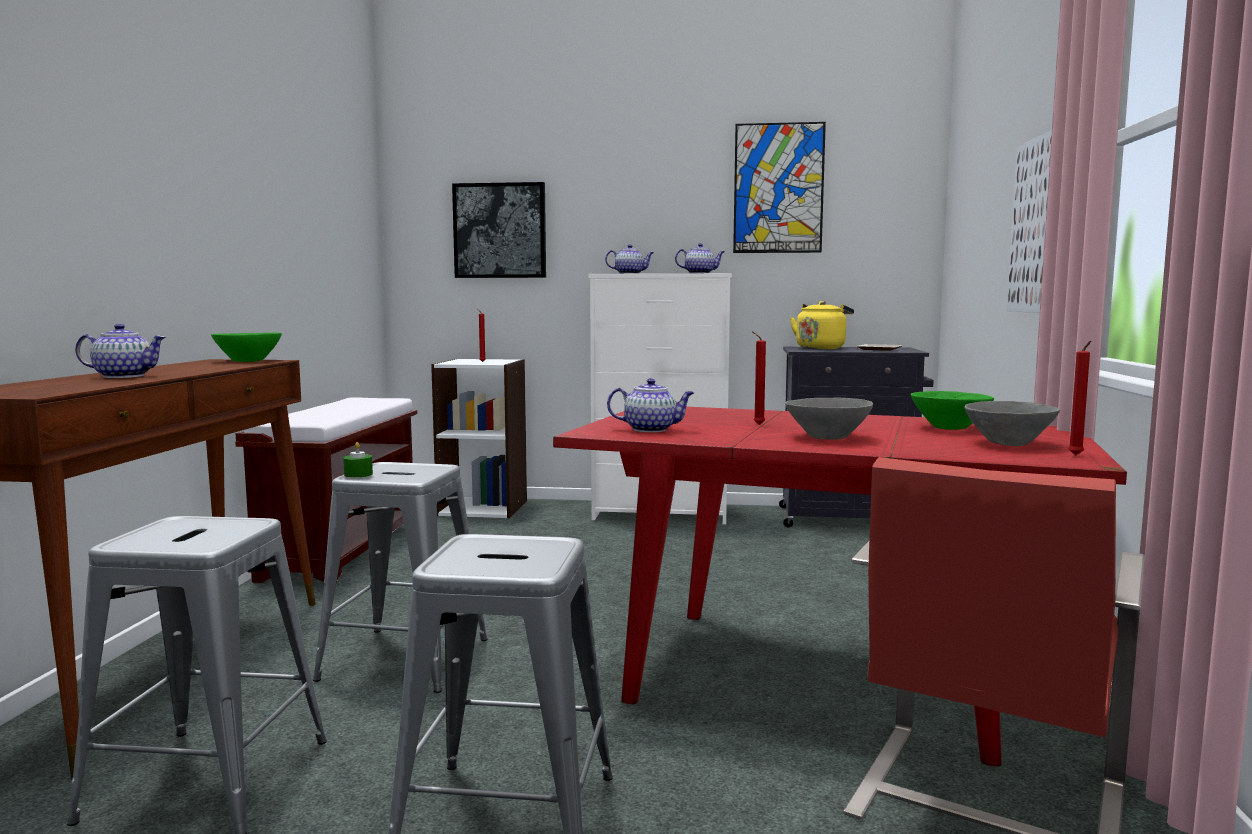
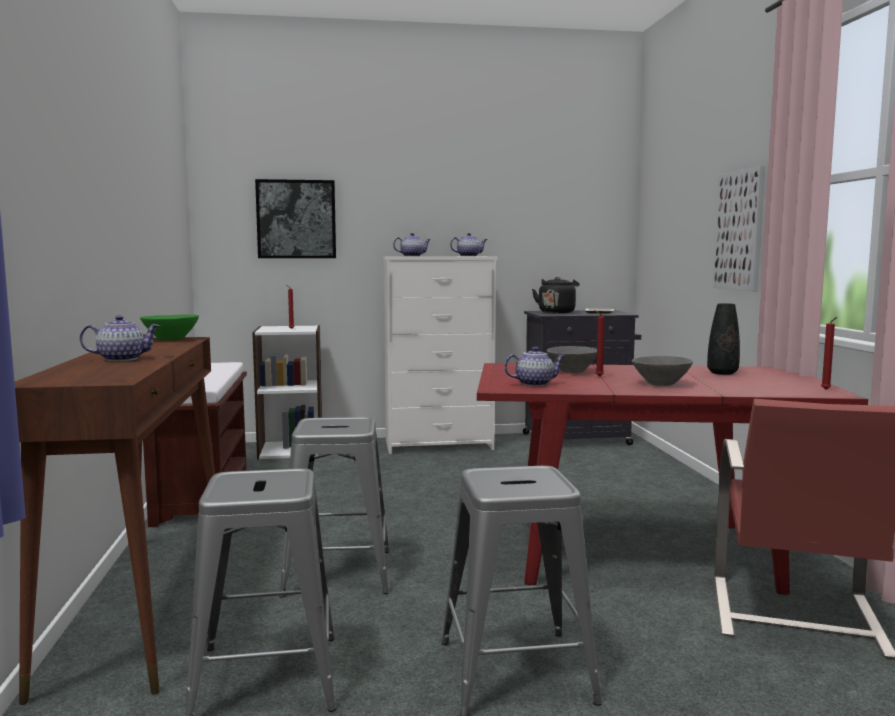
camera: 15 degrees left, 0 degrees up
green candle [343,442,373,478] -> none
picture [733,122,826,253] -> none
yellow kettle [790,301,854,349] -> black kettle [532,277,580,314]
green bowl [911,391,994,430] -> black vase [707,303,740,375]
grey bowl [964,401,1060,446] -> grey bowl moved to [547,346,597,373]

